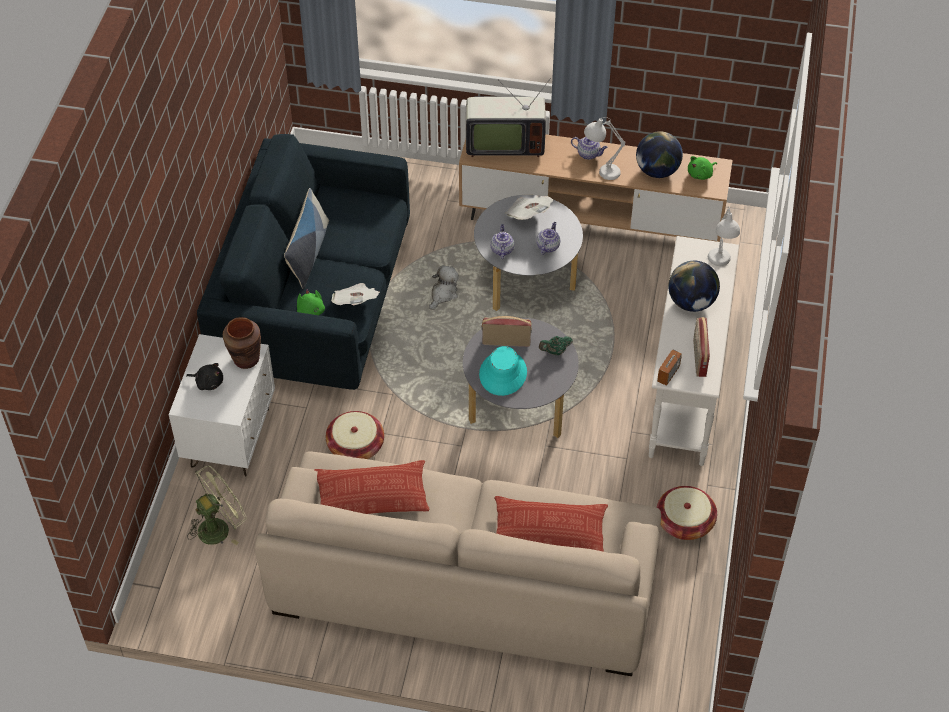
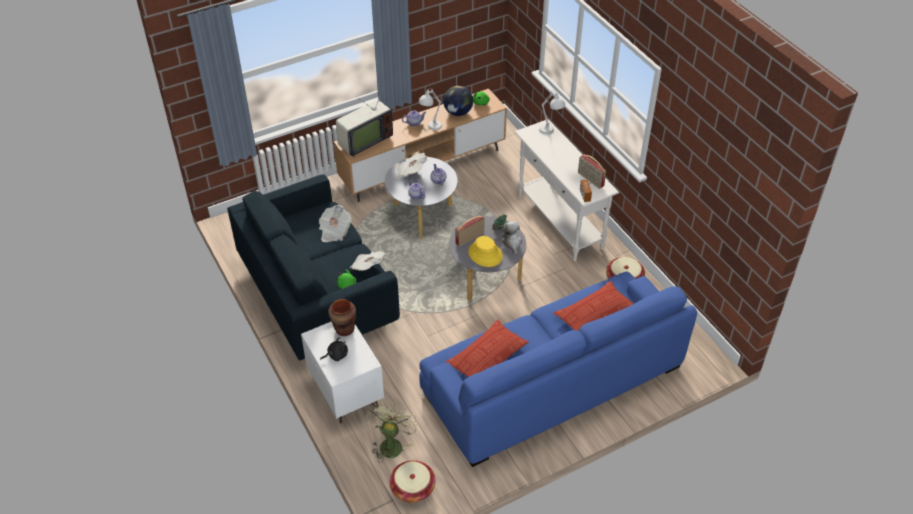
camera: 40 degrees left, 5 degrees down
beige sofa [255,451,661,676] -> blue sofa [420,272,697,467]
pillow [284,188,329,289] -> none
basket [326,411,384,459] -> basket moved to [390,460,435,503]
plush toy [429,265,459,310] -> plush toy moved to [500,221,522,255]
turquoise hat [479,346,527,396] -> yellow hat [468,236,503,267]
globe [668,261,720,312] -> none
none -> newspaper [319,205,352,242]

